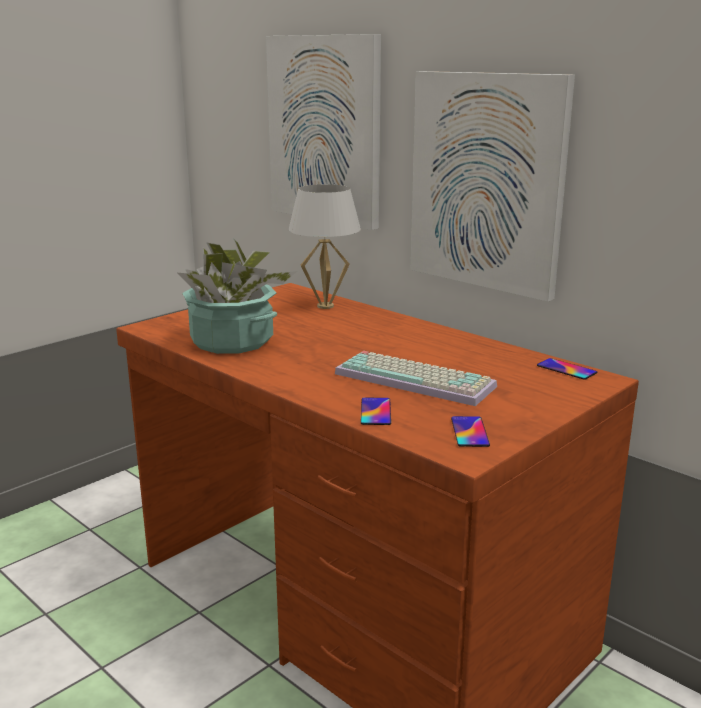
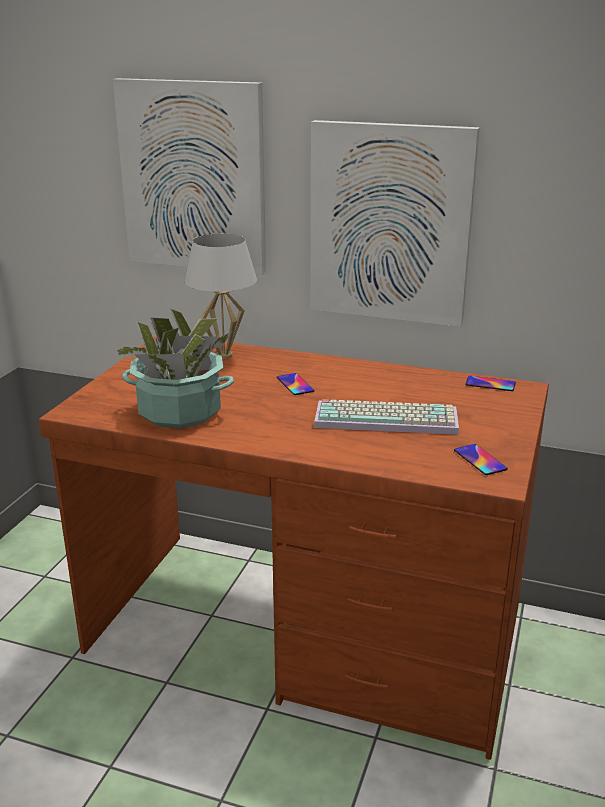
camera: 25 degrees left, 5 degrees up
phone [361,398,391,425] -> phone moved to [277,373,315,395]

